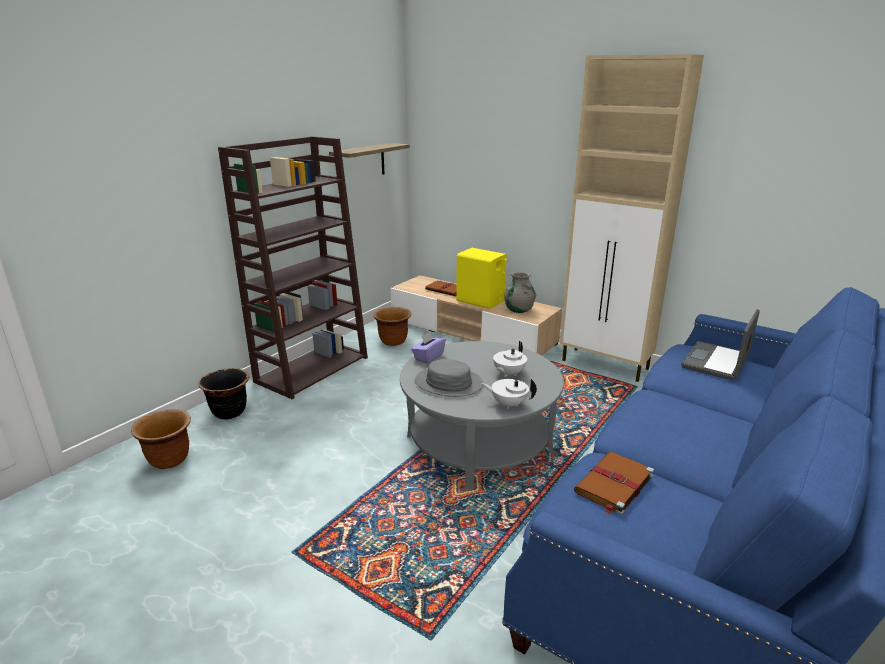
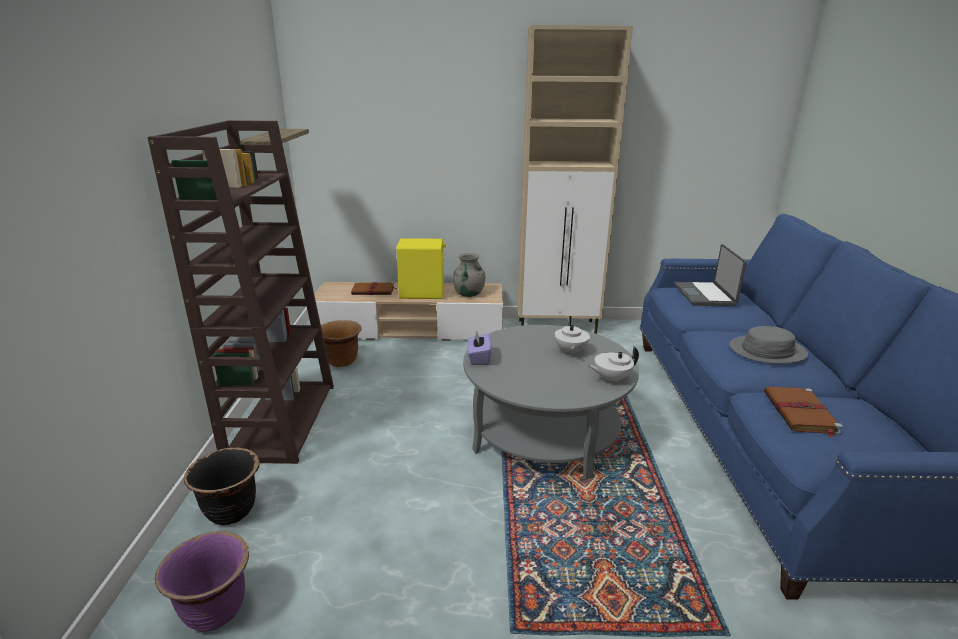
camera: 35 degrees left, 0 degrees up
brown planter [131,409,191,469] -> purple planter [155,531,249,632]
grey hat [415,359,483,397] -> grey hat moved to [730,326,808,364]

